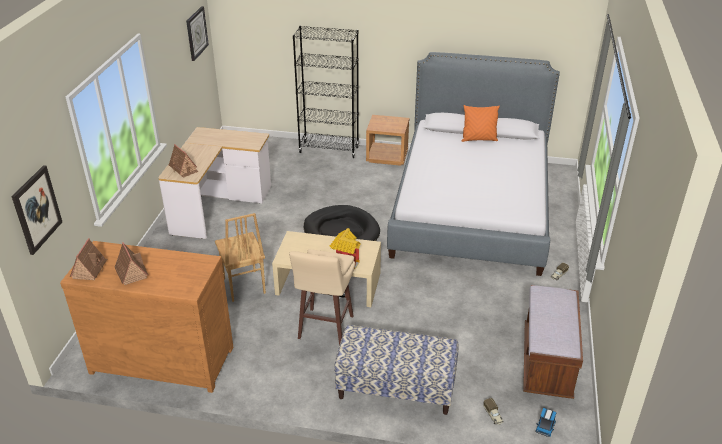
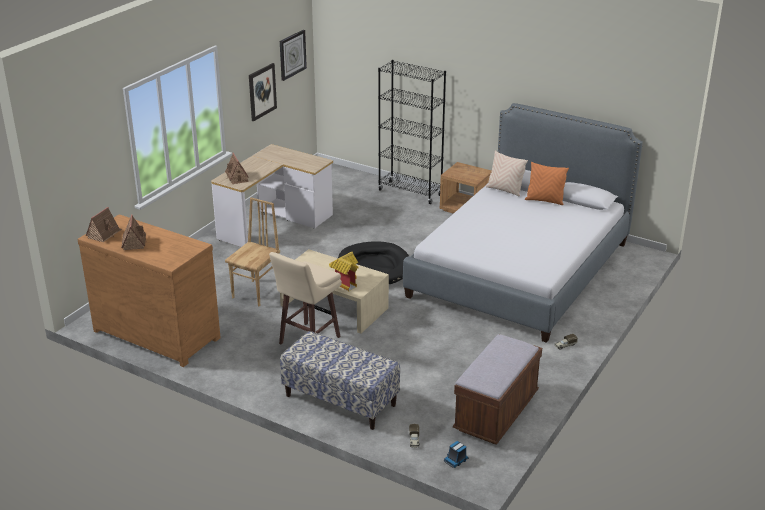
camera: 20 degrees right, 5 degrees down
picture [11,165,62,255] -> picture moved to [249,63,277,121]
brown chair [215,213,266,302] -> brown chair turned 150 degrees counterclockwise [225,198,280,307]
none -> beige pillow [486,150,528,197]

